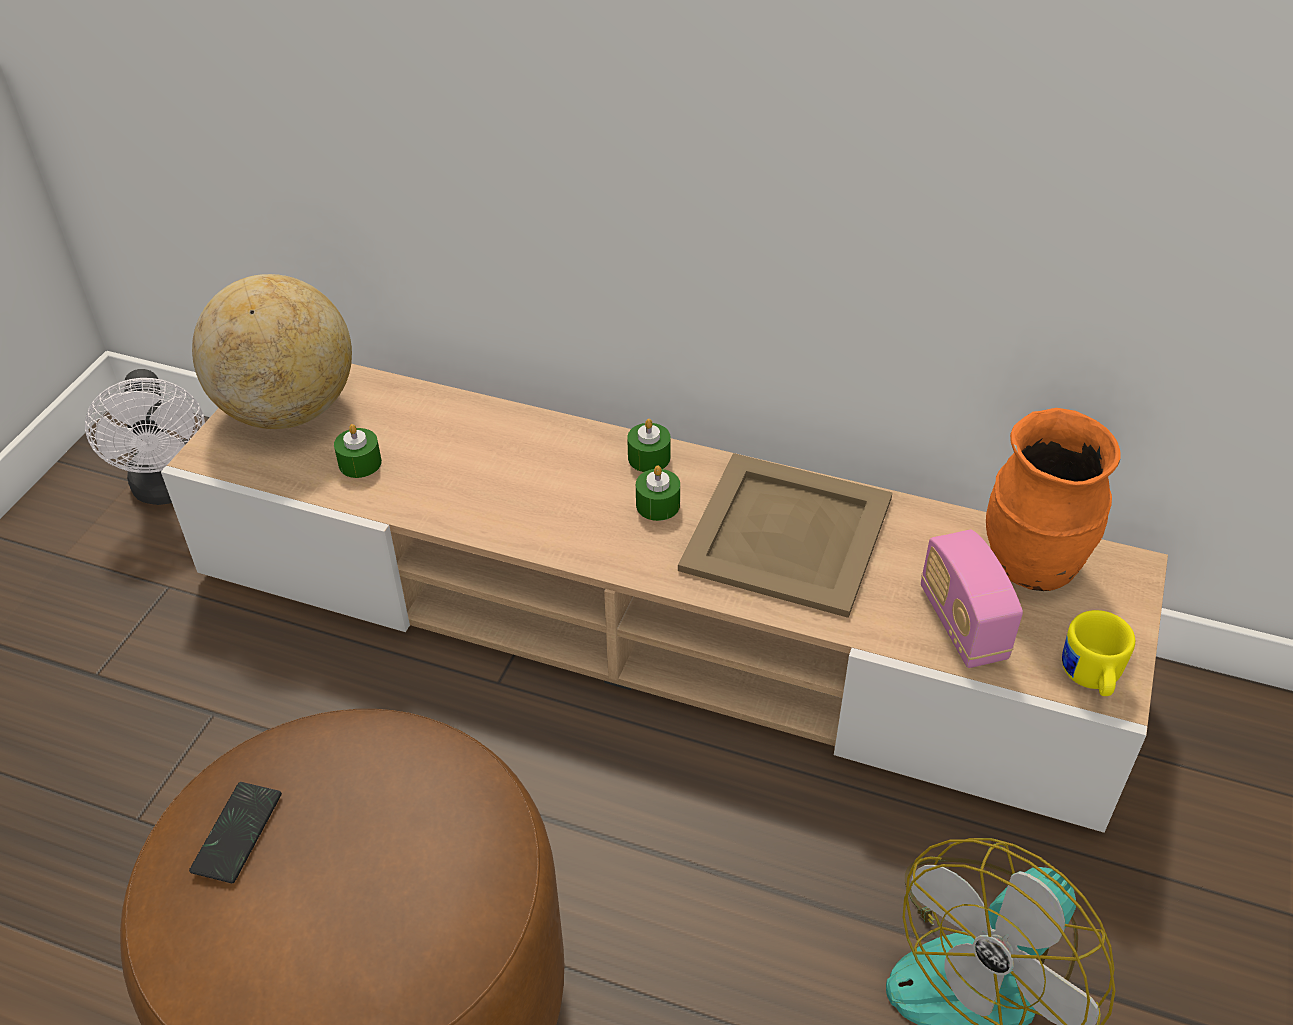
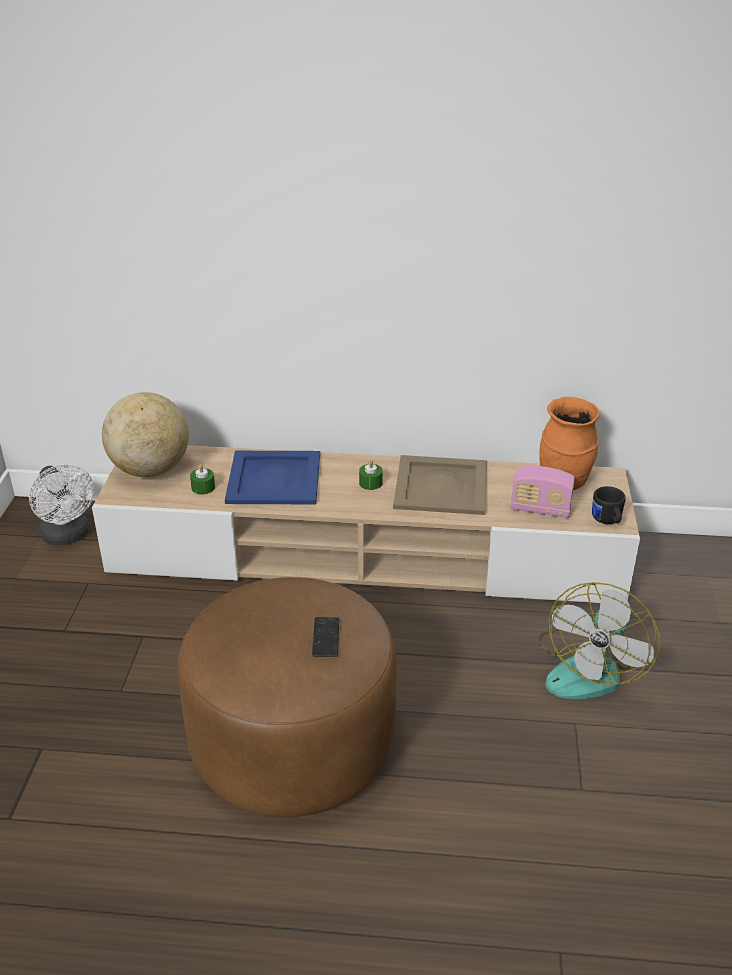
camera: 15 degrees left, 10 degrees down
phone [189,782,282,883] -> phone moved to [312,617,339,657]
green candle [627,419,670,472] -> none
radio [921,530,1023,668] -> radio turned 45 degrees counterclockwise [511,466,575,518]
yellow mug [1062,610,1135,696] -> black mug [592,486,626,524]
none -> blue tray [225,451,320,504]

